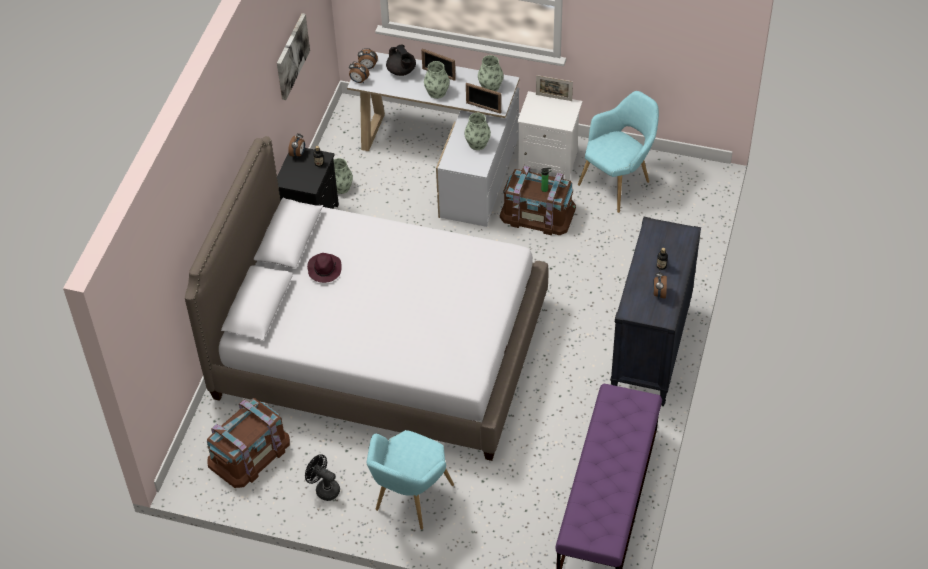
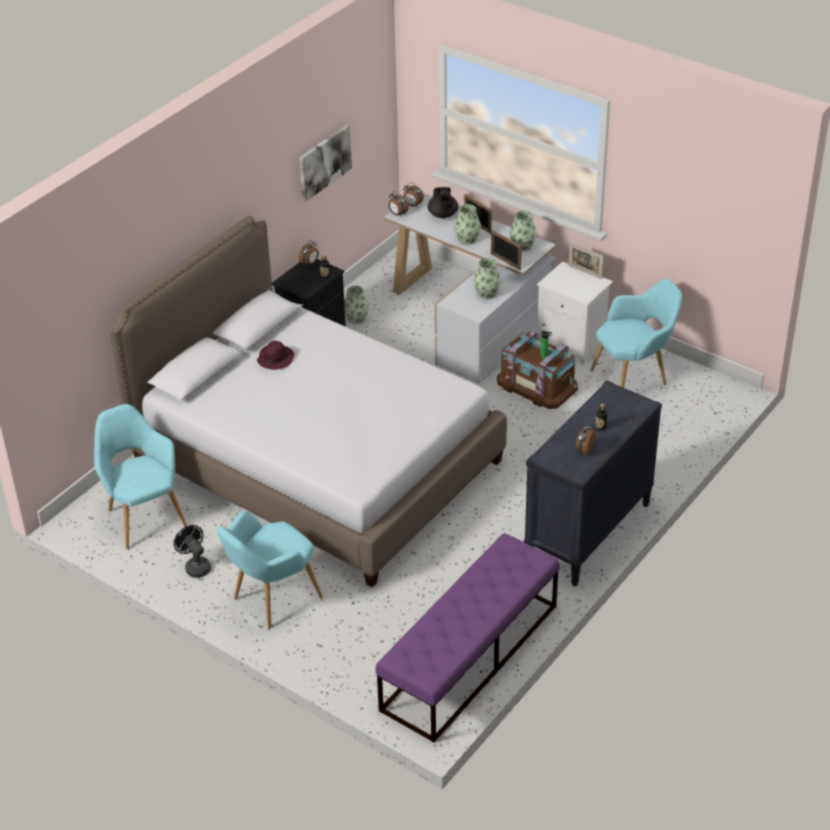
camera: 20 degrees right, 10 degrees down
brown storage box [207,398,290,488] -> turquoise armchair [94,404,187,549]

